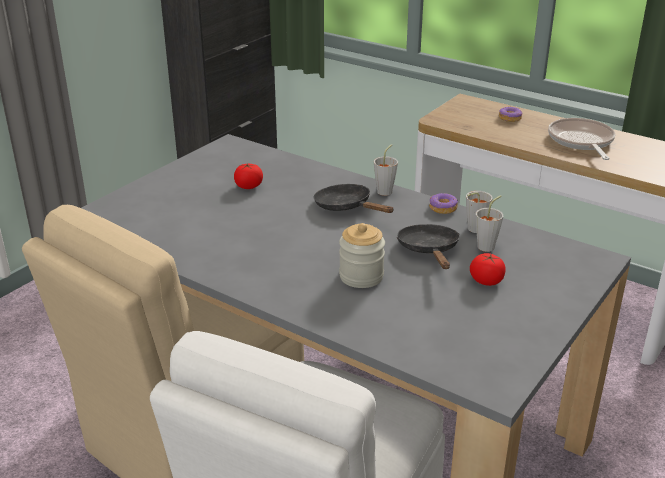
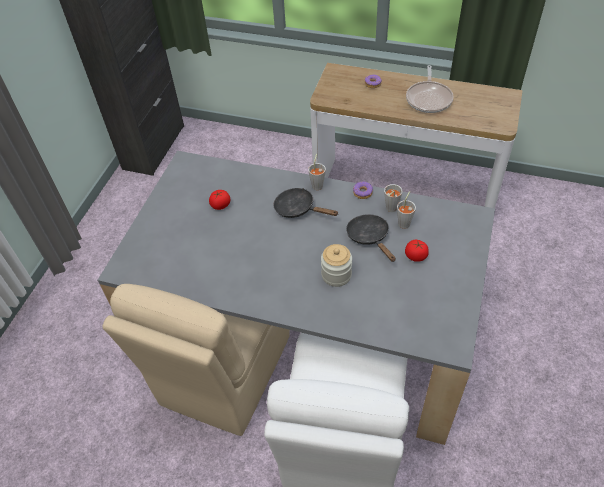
camera: 15 degrees left, 20 degrees up
frying pan [548,118,615,160] -> frying pan turned 150 degrees counterclockwise [406,65,454,113]

